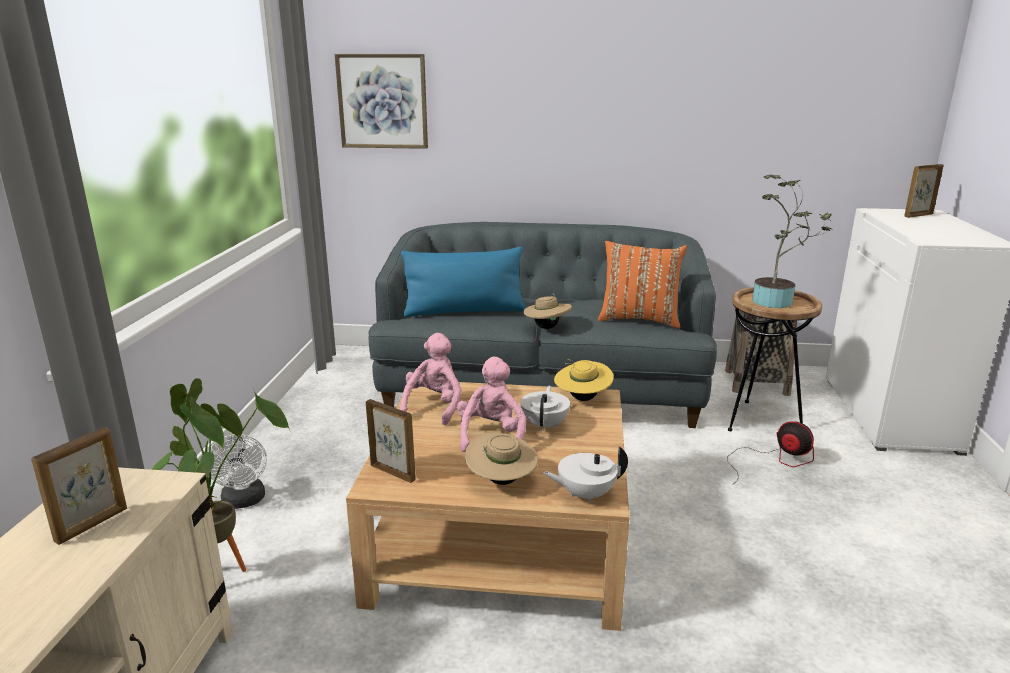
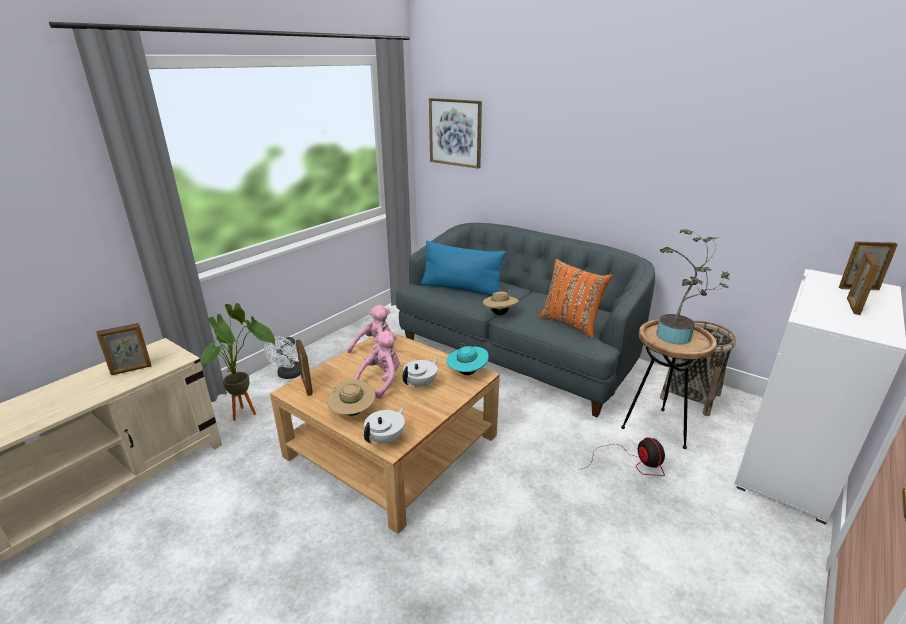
camera: 30 degrees right, 5 degrees up
white teapot [542,446,628,503] -> white teapot turned 105 degrees clockwise [364,406,405,444]
yellow hat [554,359,614,401] -> turquoise hat [446,343,489,375]
none -> picture frame [847,251,880,315]

